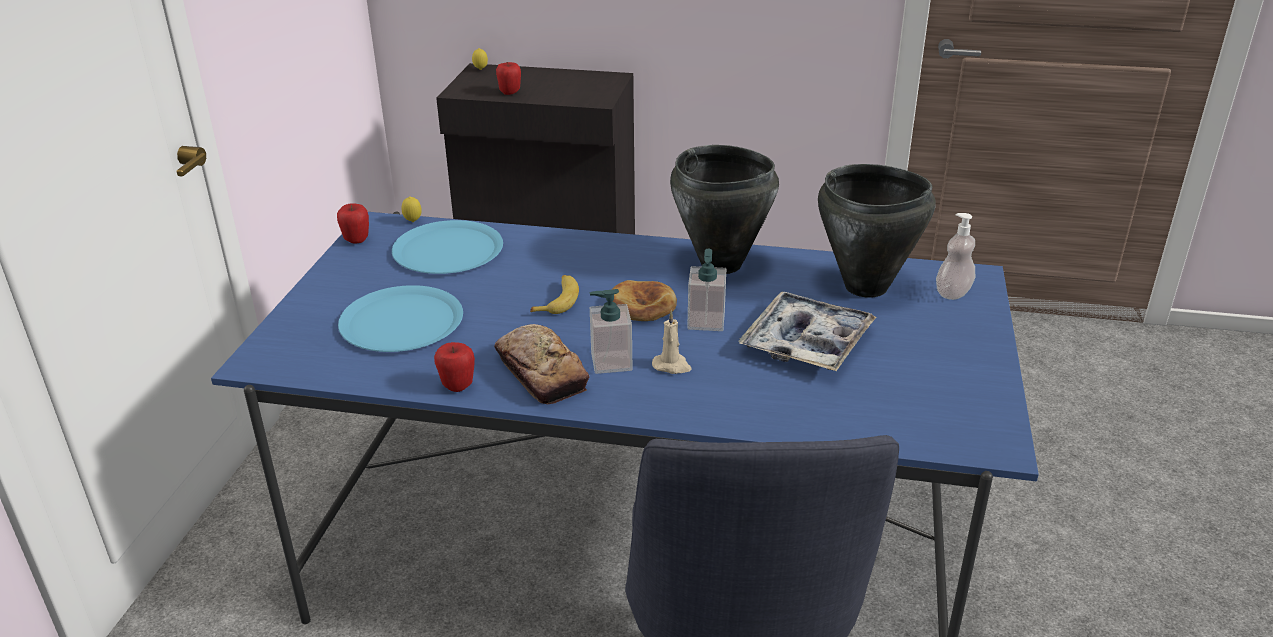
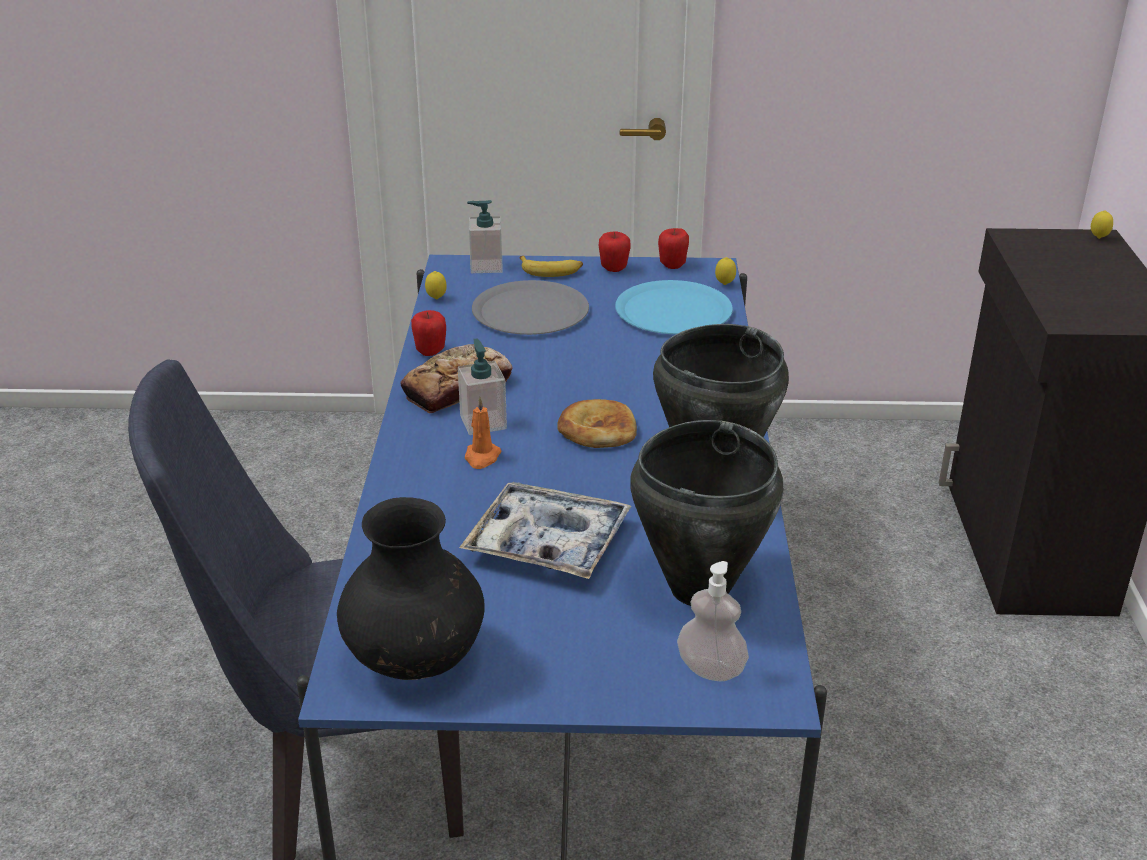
camera: 80 degrees right, 0 degrees up
blue plate [338,285,463,352] -> grey plate [472,280,589,335]
apple [496,62,521,95] -> apple moved to [599,231,631,272]
banana [530,275,579,314] -> banana moved to [519,256,583,277]
beige candle [652,310,691,374] -> orange candle [465,397,501,469]
soap dispenser [687,248,726,331] -> soap dispenser moved to [467,200,503,273]
none -> black vase [337,497,485,680]
none -> lemon [425,271,447,299]

